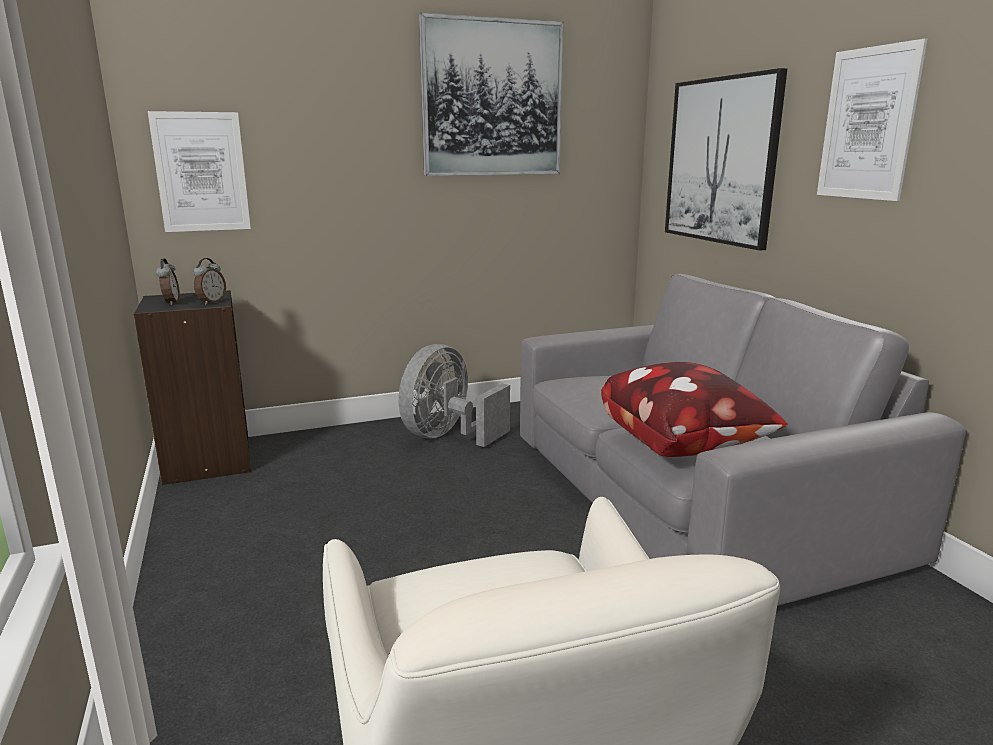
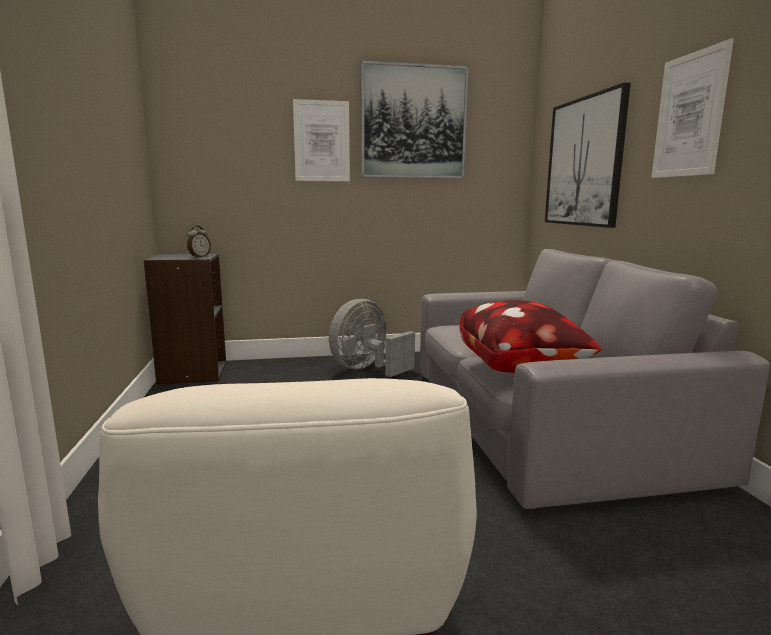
camera: 10 degrees right, 5 degrees down
picture [148,111,251,232] -> picture moved to [293,99,350,181]
alarm clock [156,258,180,305] -> none

